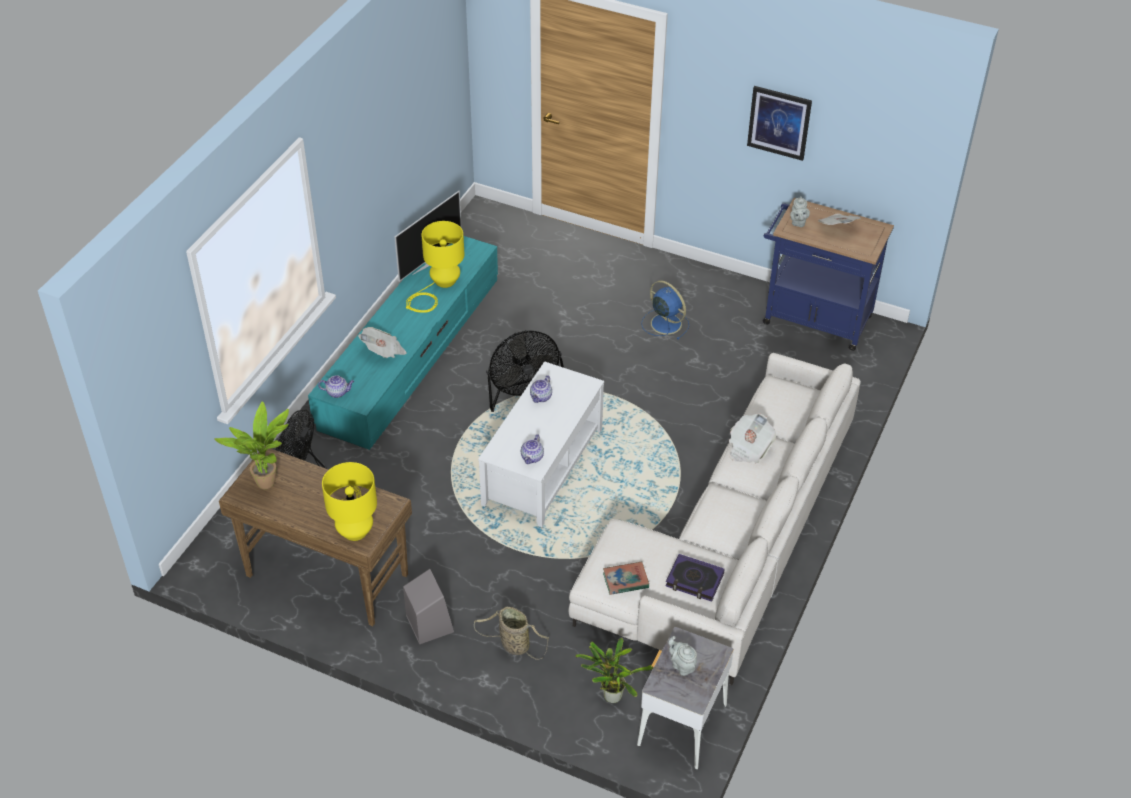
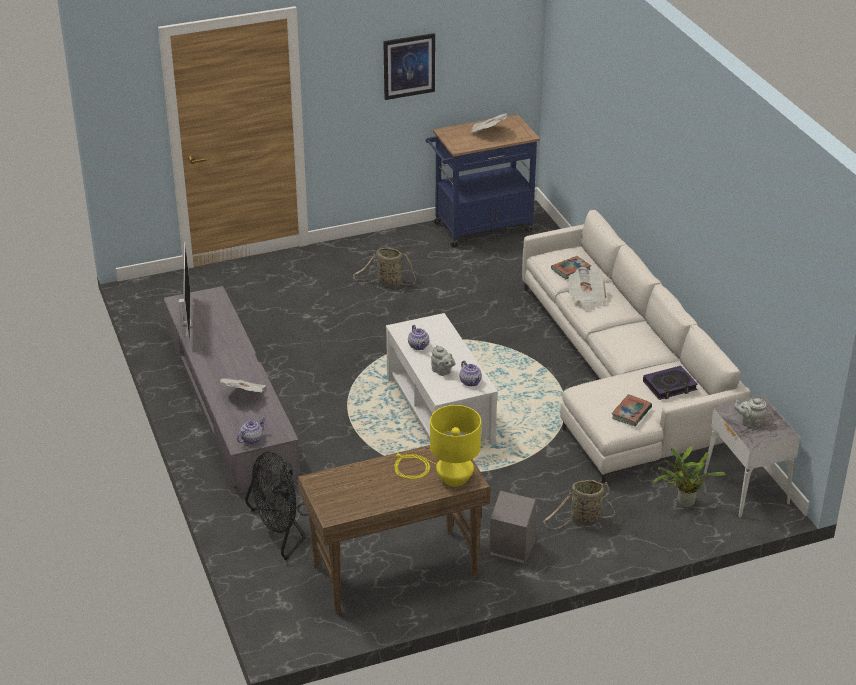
camera: 45 degrees left, 10 degrees down
potted plant [214,401,289,489] -> none
turquoise tv stand [308,236,498,450] -> grey tv stand [163,286,300,494]
yellow table lamp [406,221,464,313] -> none
black fan [486,330,564,412] -> none
blue fan [641,281,689,340] -> basket [353,248,415,287]
grey teapot [790,196,810,227] -> grey teapot moved to [431,345,455,376]
none -> book [551,256,591,279]

